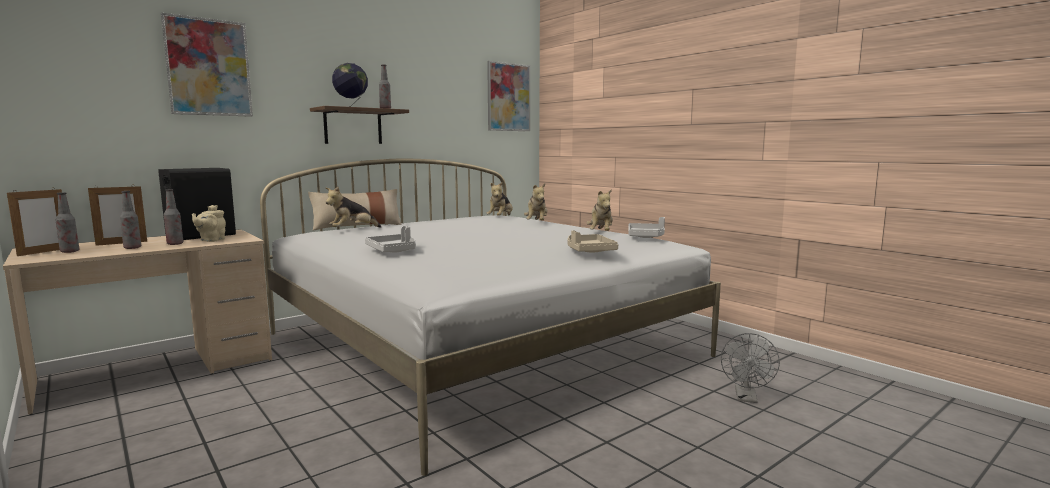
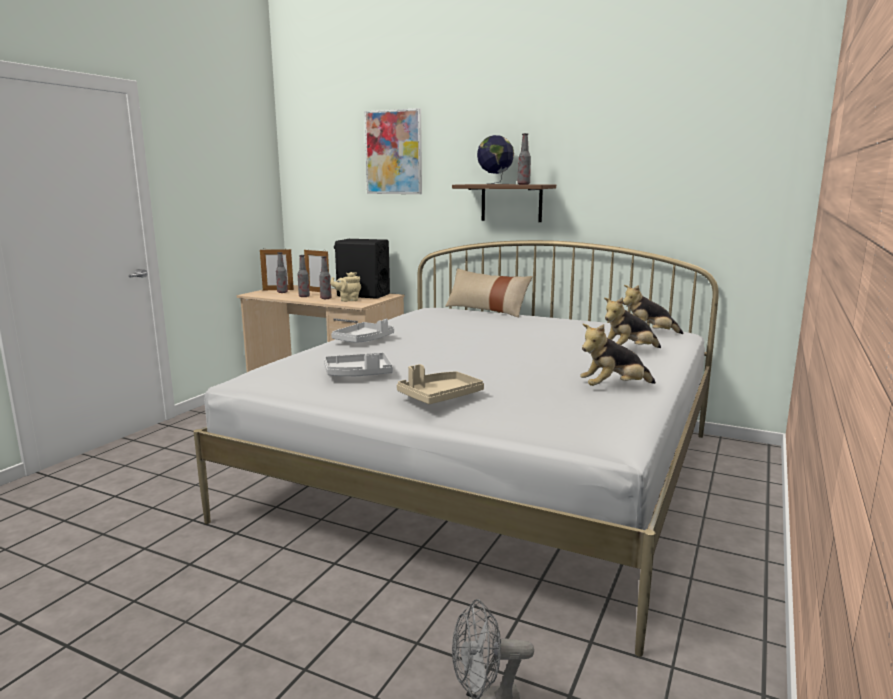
camera: 65 degrees right, 5 degrees up
plush toy [326,187,381,228] -> none
picture [487,61,530,131] -> none
grey tray [628,217,665,238] -> grey tray moved to [324,353,393,376]

